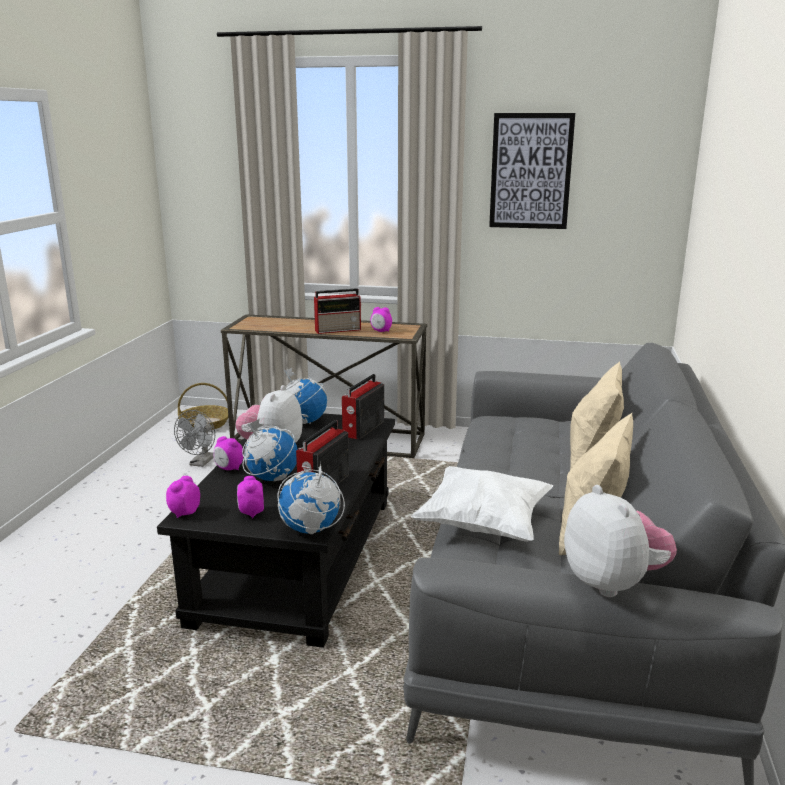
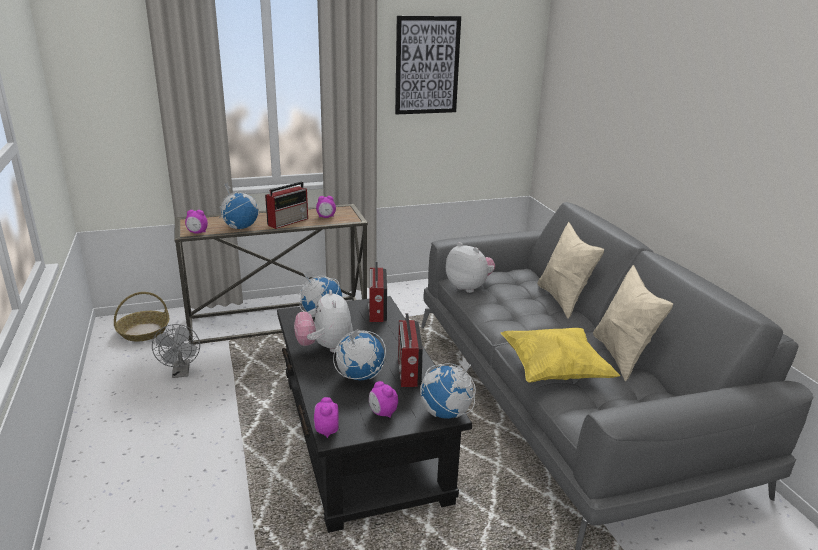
camera: 30 degrees left, 5 degrees up
alarm clock [213,436,243,470] -> alarm clock moved to [185,210,208,234]
white pillow [411,466,553,542] -> yellow pillow [501,328,621,383]
plush toy [564,485,677,597] -> plush toy moved to [446,242,495,293]
none -> globe [219,183,259,230]

